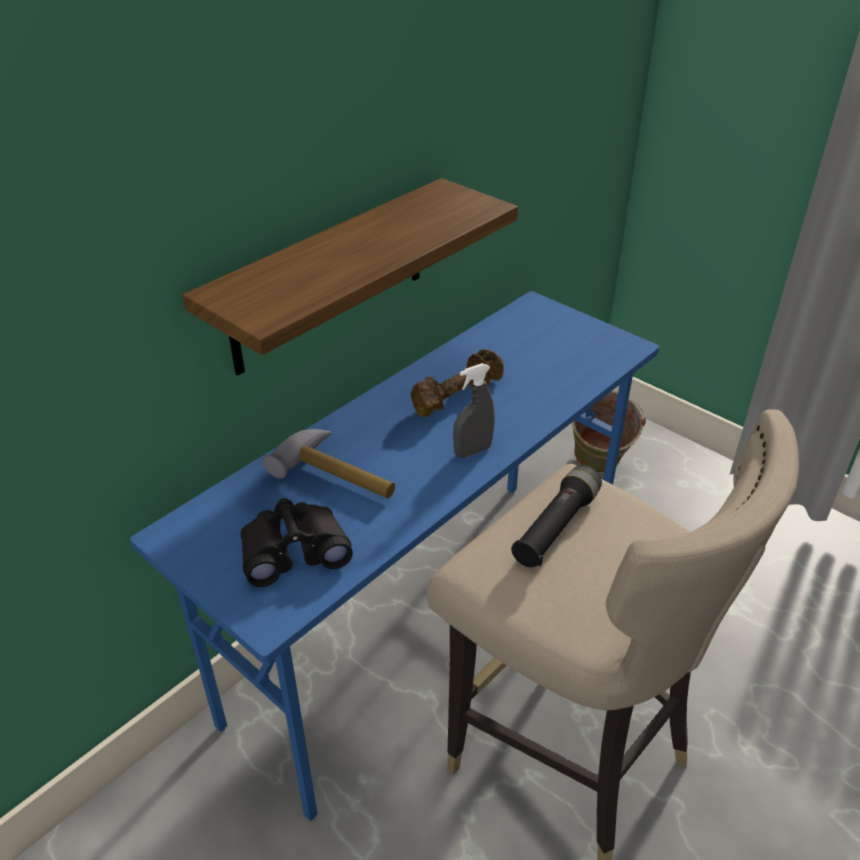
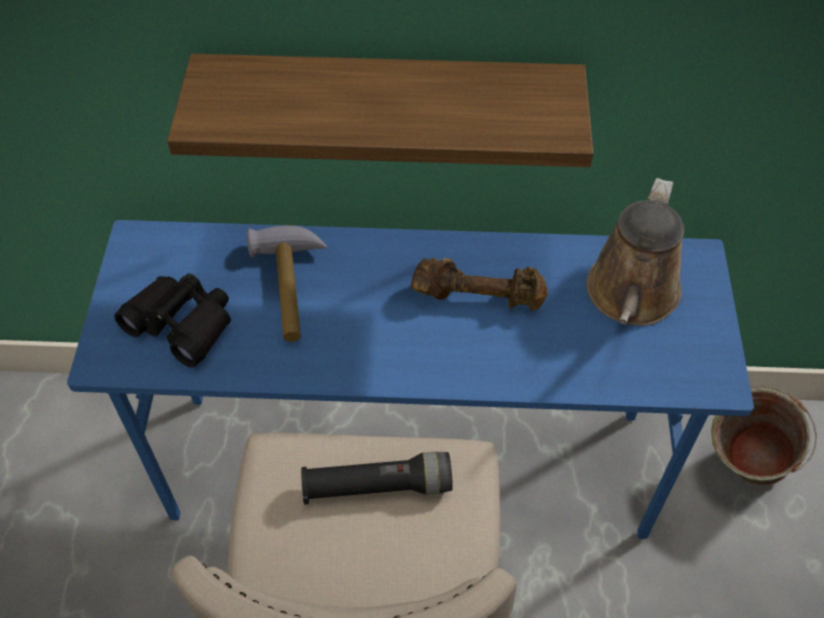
camera: 50 degrees right, 15 degrees up
grey spray bottle [453,363,495,458] -> none
none -> brown watering can [586,178,684,326]

